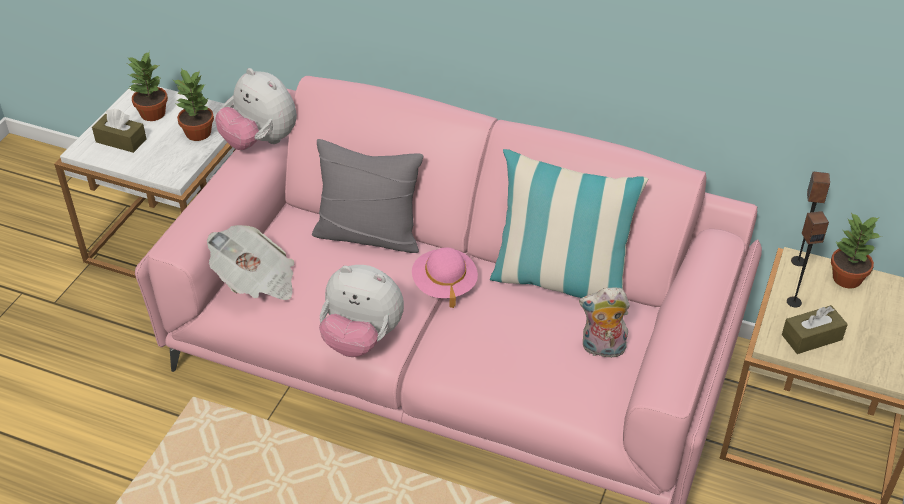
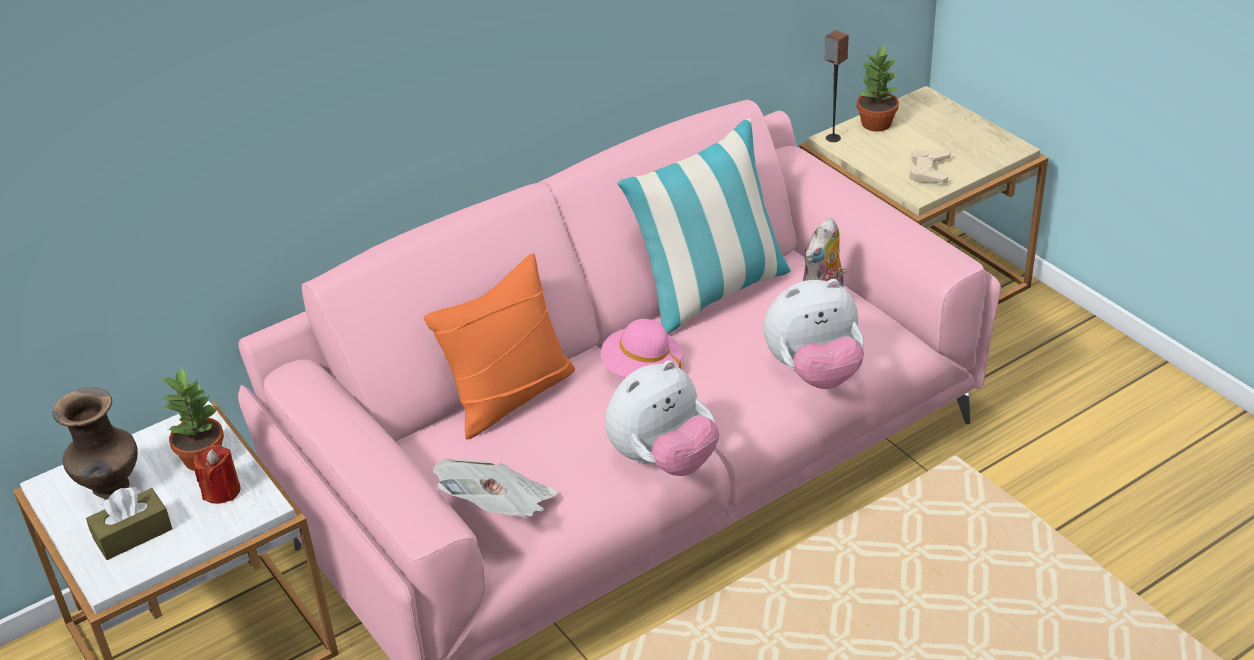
camera: 55 degrees left, 5 degrees down
potted plant [127,51,168,121] -> brown vase [53,387,138,500]
plush toy [215,68,297,150] -> plush toy moved to [764,279,864,389]
grey pillow [312,139,423,253] -> orange pillow [424,253,575,439]
brown tissue box [782,305,848,354] -> beige game controller [909,150,951,183]
speaker [787,211,829,308] -> none
none -> red candle [194,444,240,504]

